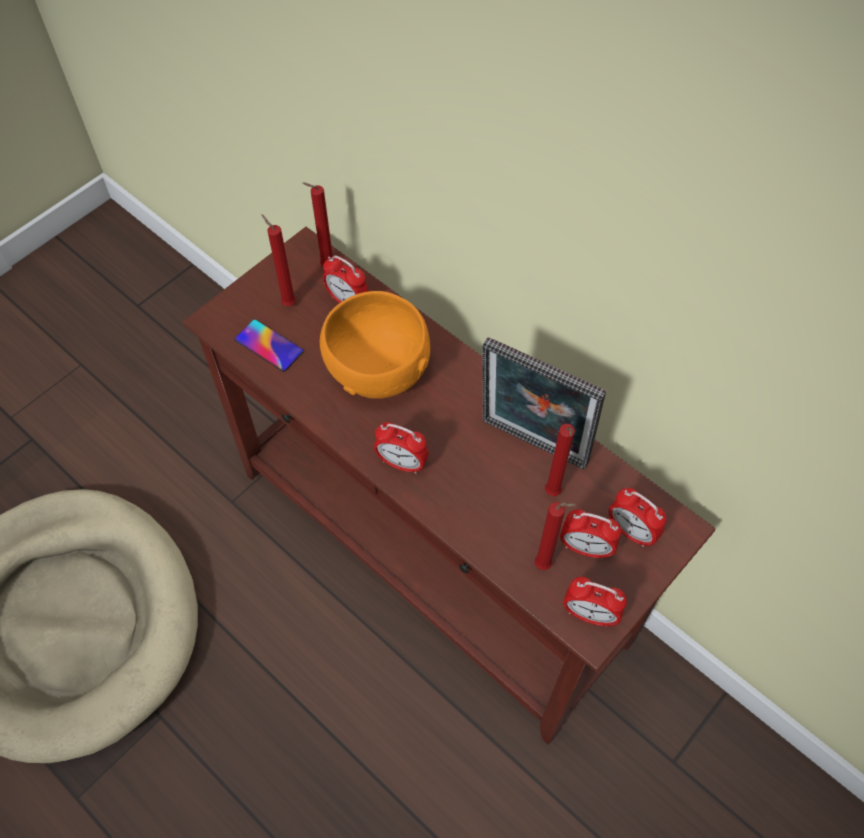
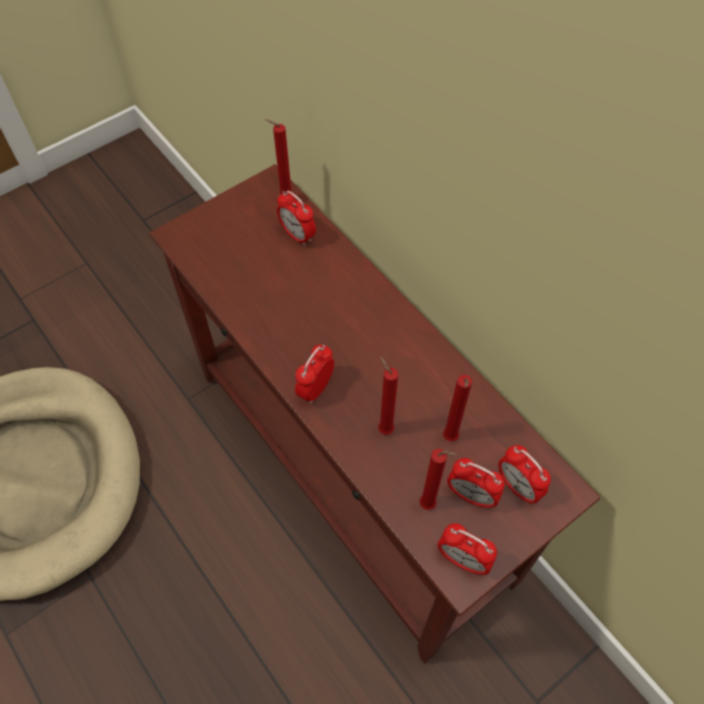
camera: 10 degrees right, 0 degrees up
phone [234,320,304,372] -> none
red candle [261,214,296,306] -> red candle moved to [378,357,398,435]
orange bowl [320,291,430,399] -> none
alarm clock [374,422,429,474] -> alarm clock turned 90 degrees clockwise [295,345,334,403]
picture frame [482,337,606,469] -> none

